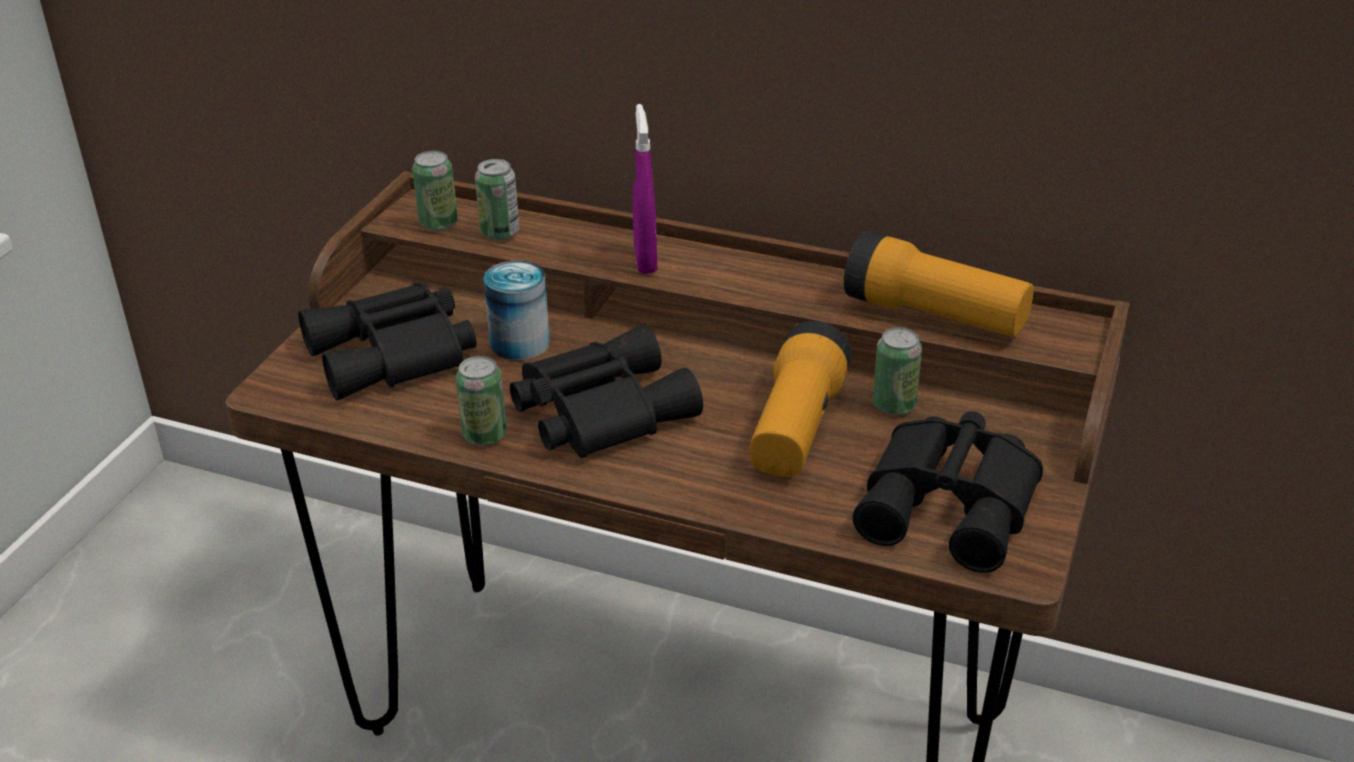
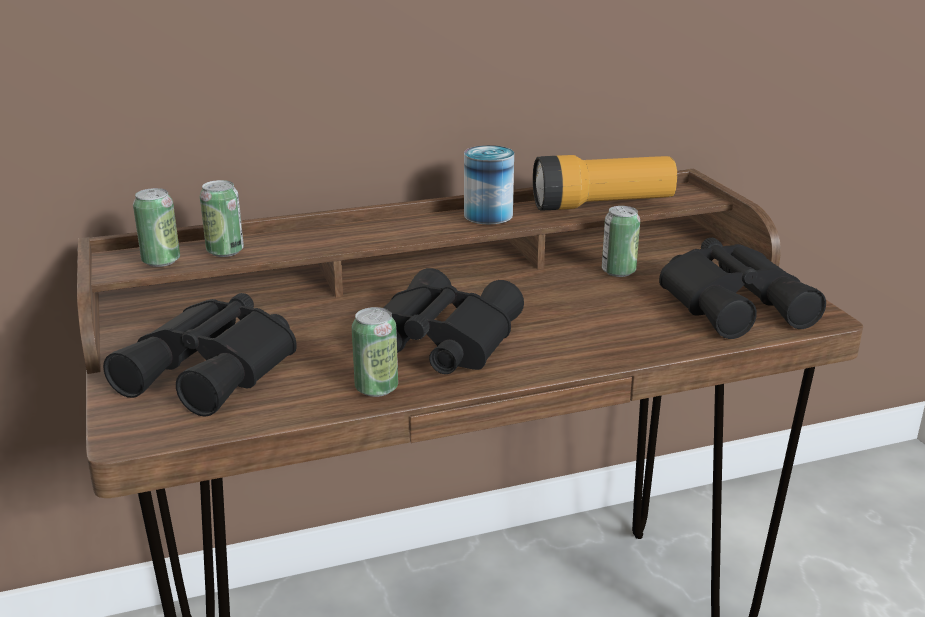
camera: 40 degrees left, 10 degrees down
can [484,260,550,361] -> can moved to [464,145,514,224]
purple spray bottle [633,104,657,274] -> none
flashlight [750,321,852,477] -> none

